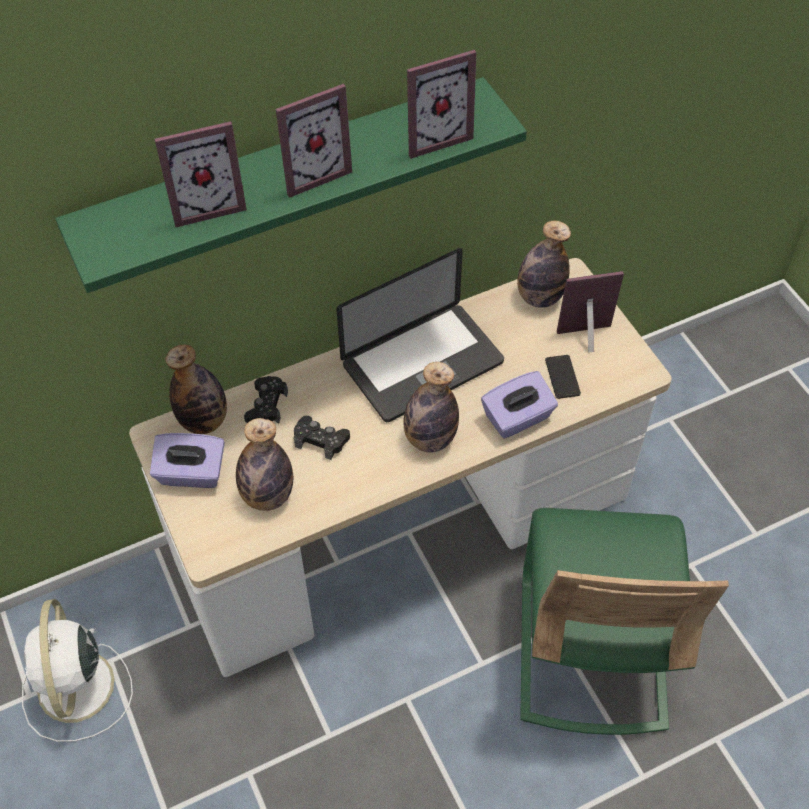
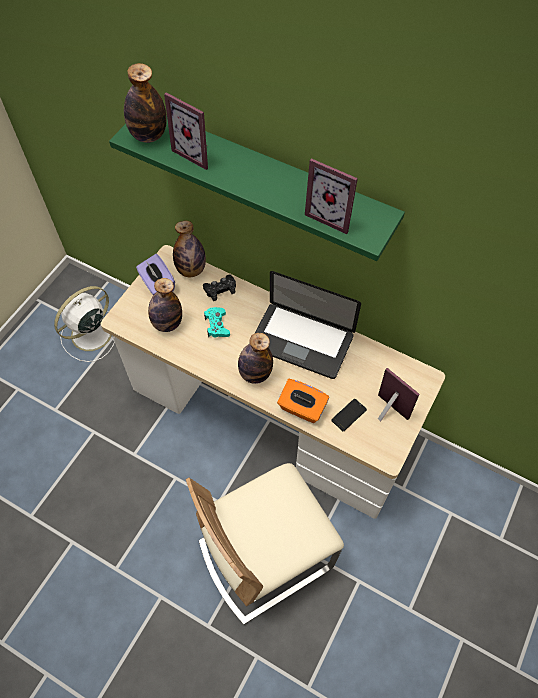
camera: 55 degrees right, 5 degrees up
picture frame [276,84,352,198] -> none
black game controller [294,415,350,460] -> turquoise game controller [204,307,230,338]
purple tissue box [481,371,558,438] -> orange tissue box [277,379,329,423]
bottle [517,220,571,308] -> bottle moved to [124,63,167,143]
green chair [520,508,729,735] -> beige chair [186,463,344,625]

